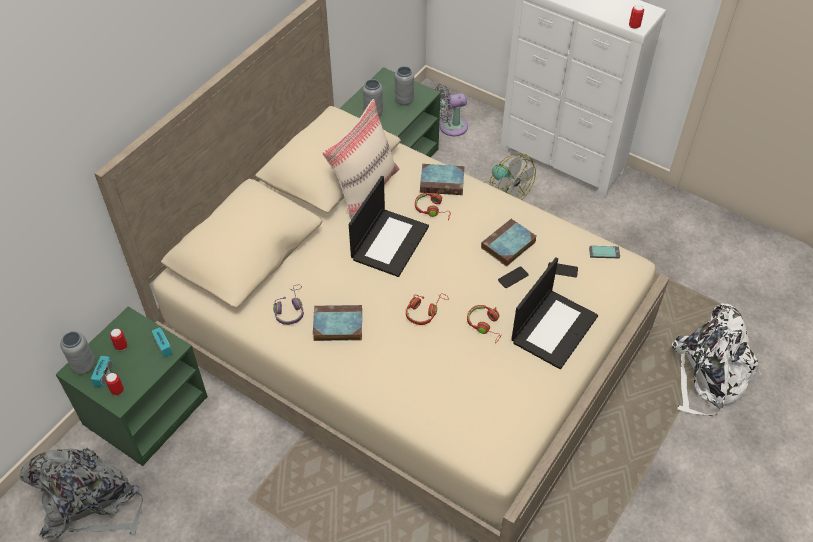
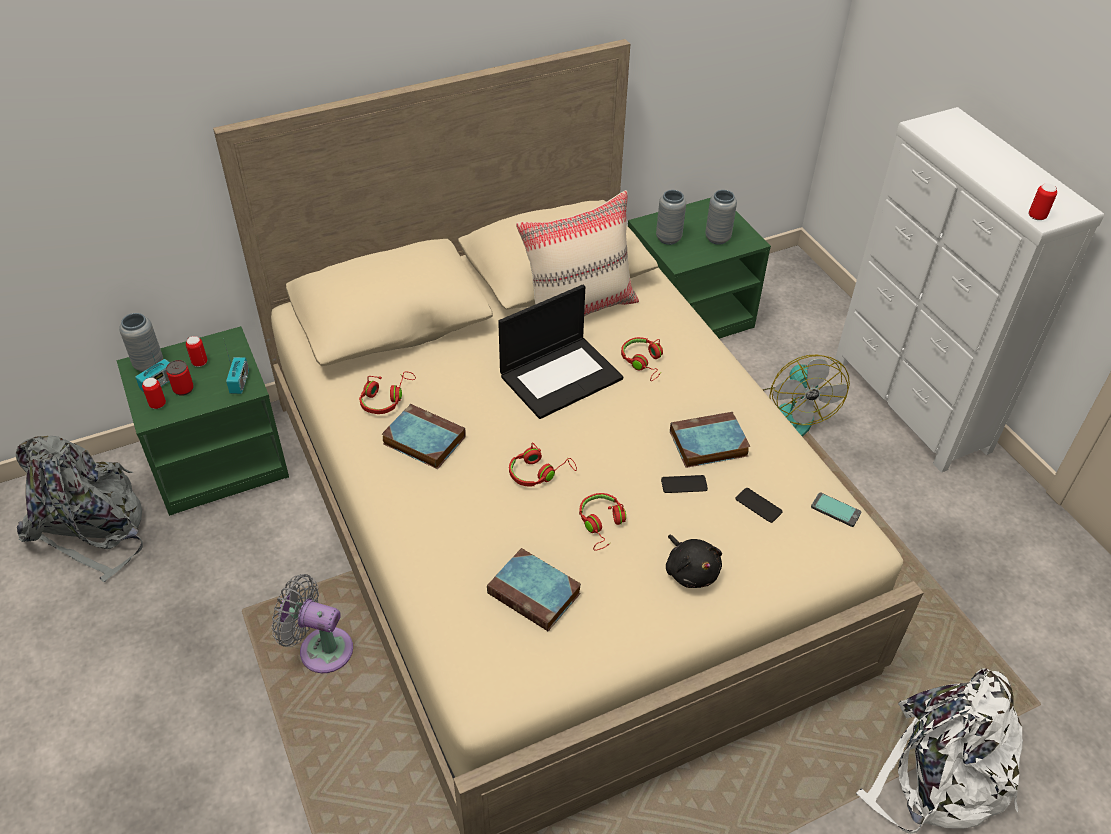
camera: 30 degrees right, 5 degrees down
purple headphones [273,284,304,325] -> red headphones [359,371,416,414]
book [420,164,464,195] -> book moved to [487,548,581,631]
grey fan [434,84,468,137] -> grey fan moved to [272,574,353,673]
laptop [511,258,598,369] -> black plush toy [666,535,722,588]
none -> can [166,360,194,396]

